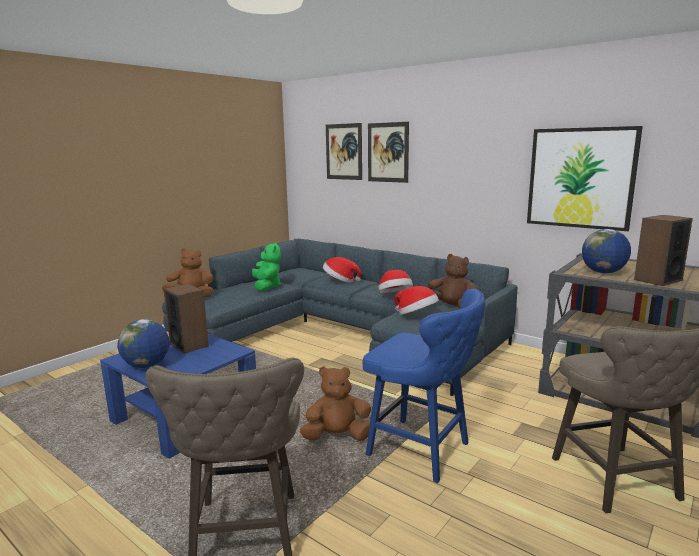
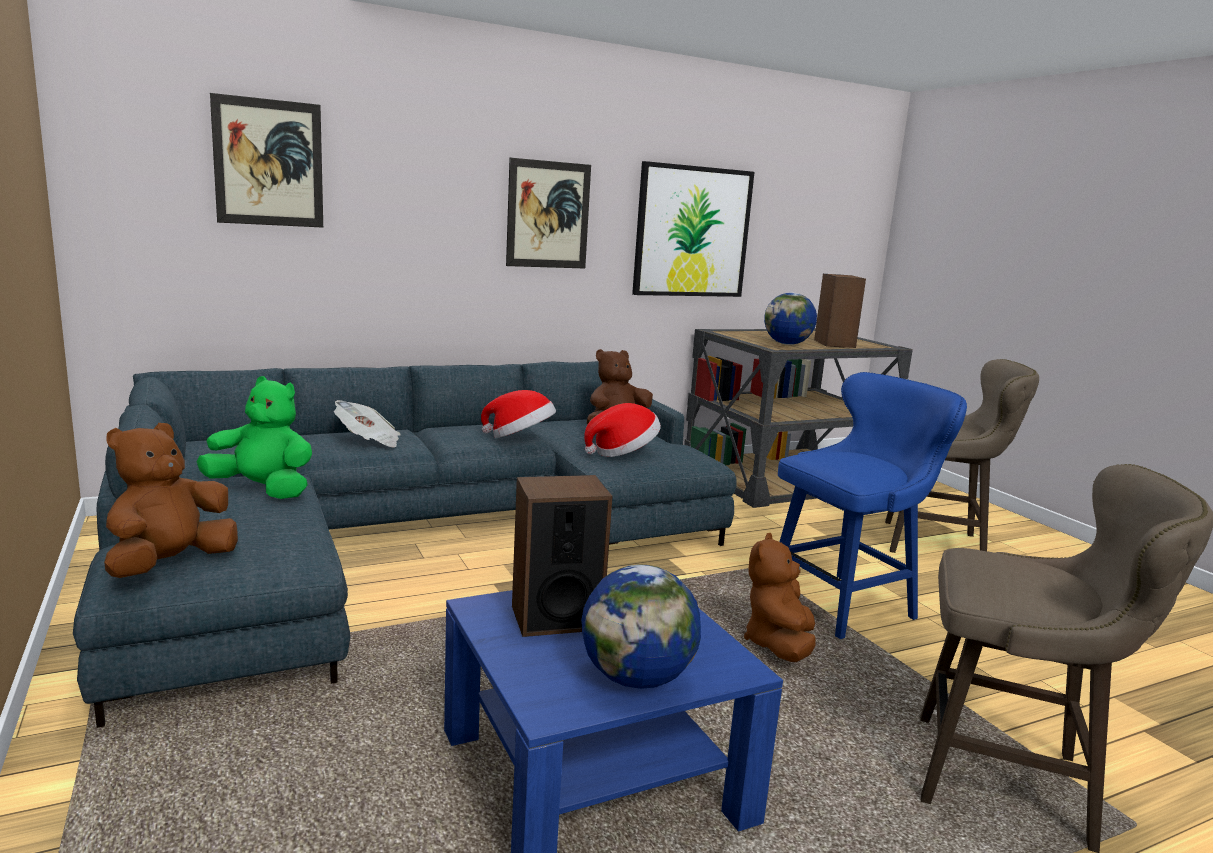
camera: 65 degrees left, 0 degrees up
hat [323,257,361,283] -> newspaper [334,400,401,448]
picture [368,122,409,183] -> picture moved to [506,158,591,269]

